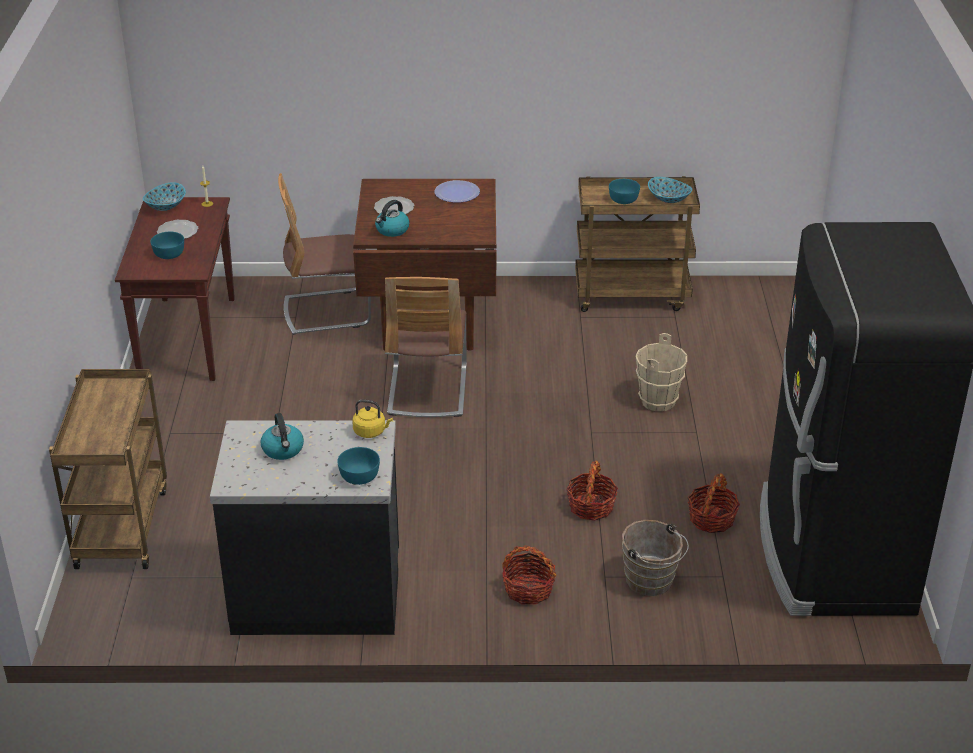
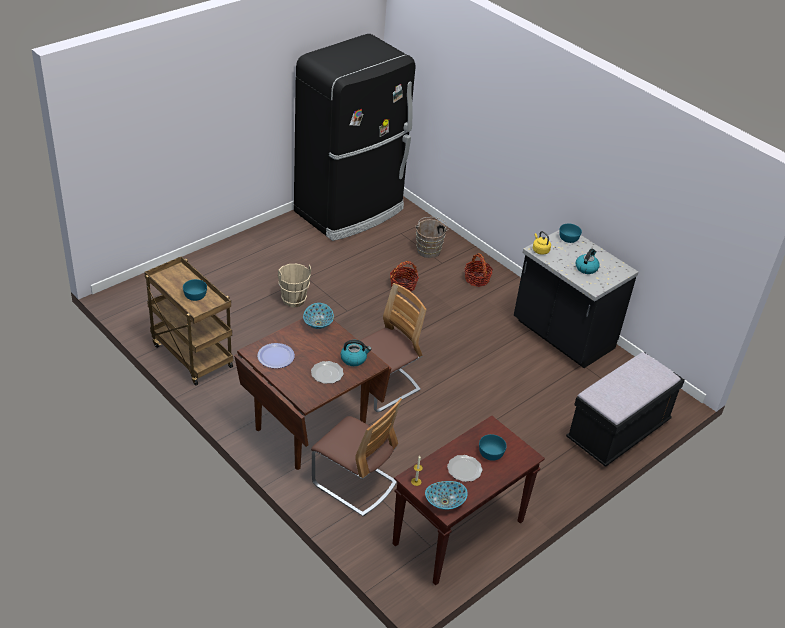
camera: 135 degrees left, 5 degrees up
brown cart [49,369,167,569] -> black bench [566,352,685,467]
bowl [648,177,692,203] -> bowl moved to [303,303,334,329]
basket [688,473,740,533] -> none

